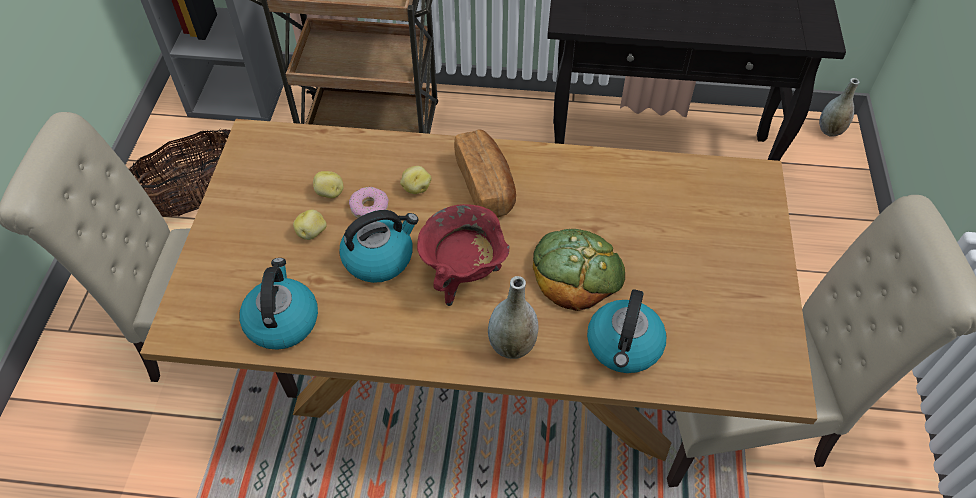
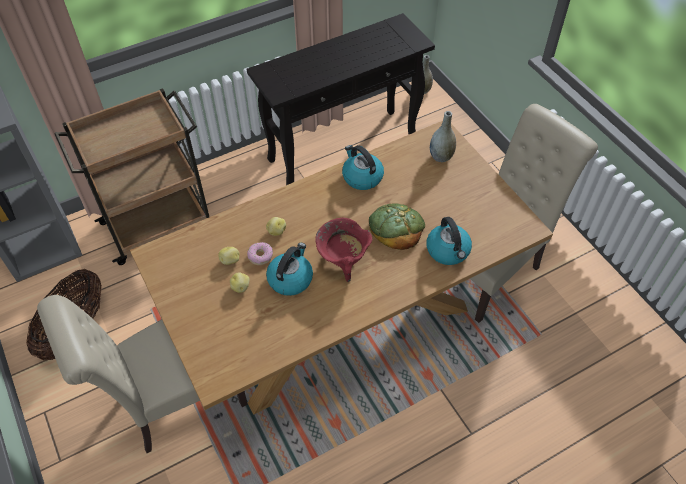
camera: 35 degrees left, 0 degrees up
kettle [239,258,318,350] -> kettle moved to [342,145,384,190]
bread [454,129,516,218] -> none
grey vase [488,276,539,359] -> grey vase moved to [430,111,456,162]

